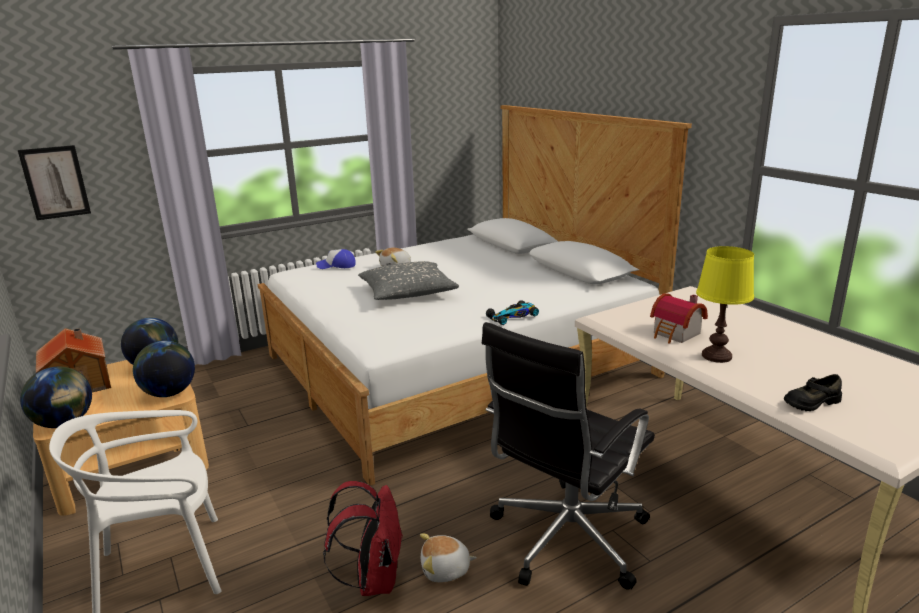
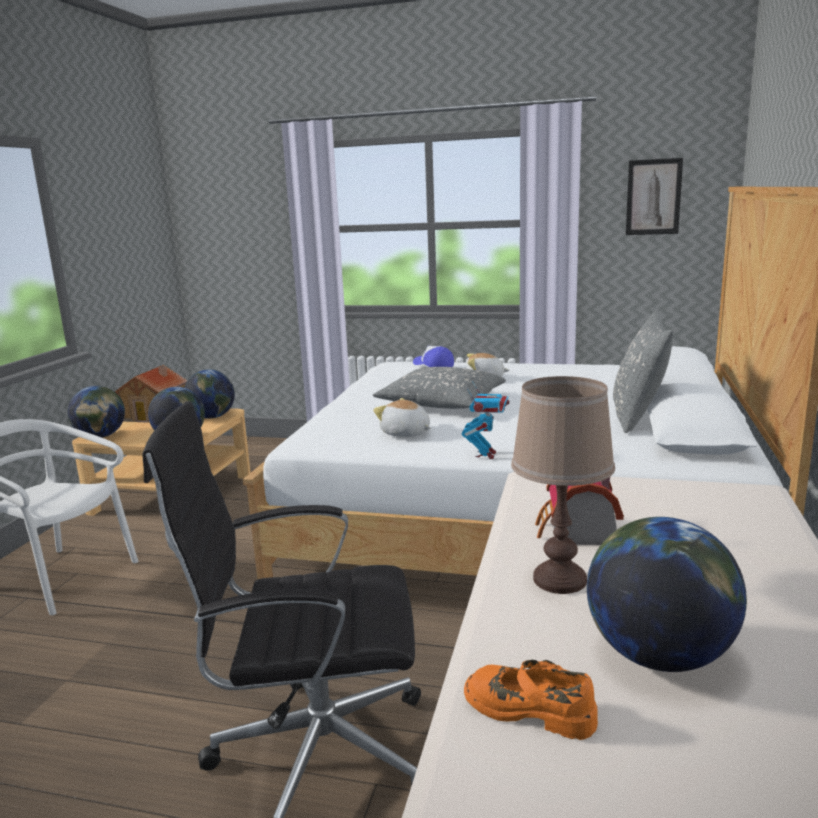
camera: 45 degrees right, 5 degrees down
picture [18,145,91,220] -> picture moved to [626,158,683,235]
red backpack [323,481,403,596] -> none
plush toy [420,534,477,582] -> plush toy moved to [373,398,430,437]
toy car [486,301,539,325] -> toy robot [462,381,509,459]
yellow table lamp [696,246,754,363] -> brown table lamp [511,376,615,594]
black shoe [784,374,842,411] -> orange shoe [464,660,598,740]
none -> globe [587,517,747,672]
none -> grey pillow [613,310,673,433]

